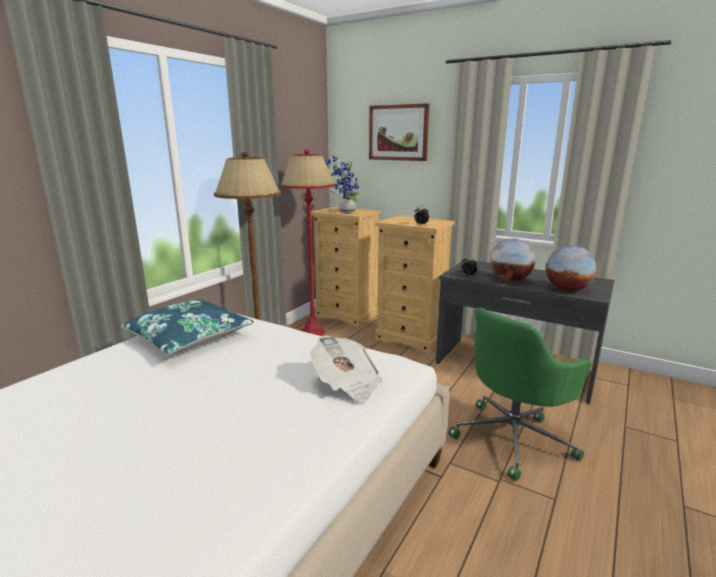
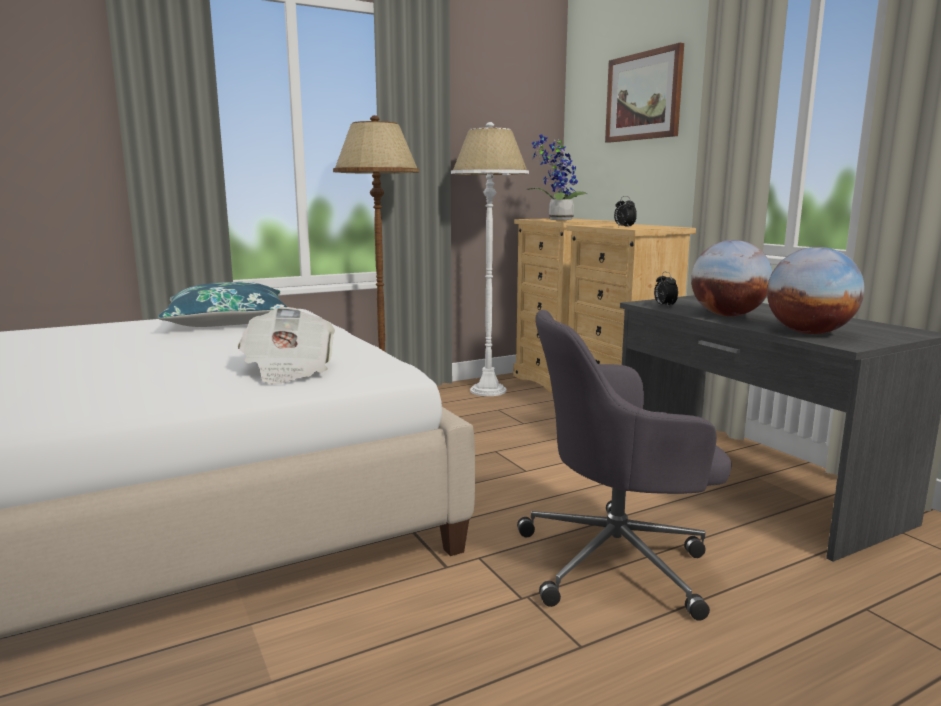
camera: 30 degrees right, 5 degrees down
red floor lamp [280,150,335,336] -> white floor lamp [451,122,529,396]
green office chair [448,308,592,481] -> grey office chair [517,310,732,621]

